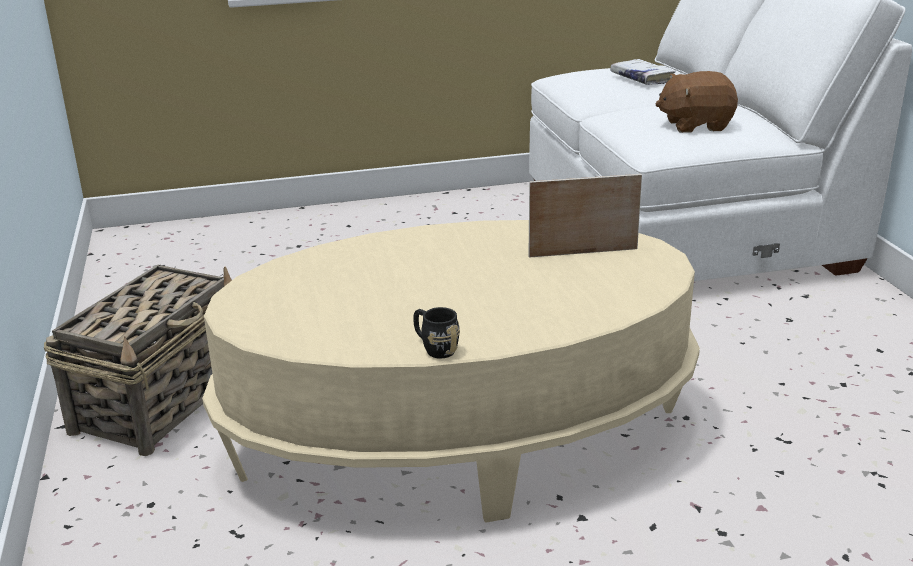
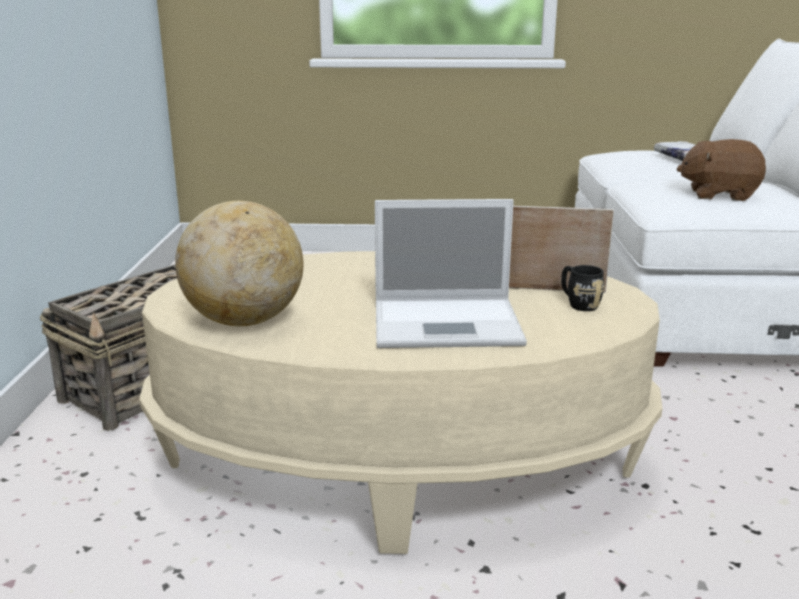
camera: 15 degrees right, 5 degrees down
black mug [413,307,460,358] -> black mug moved to [561,265,605,311]
none -> globe [175,201,303,326]
none -> laptop [375,199,527,348]

